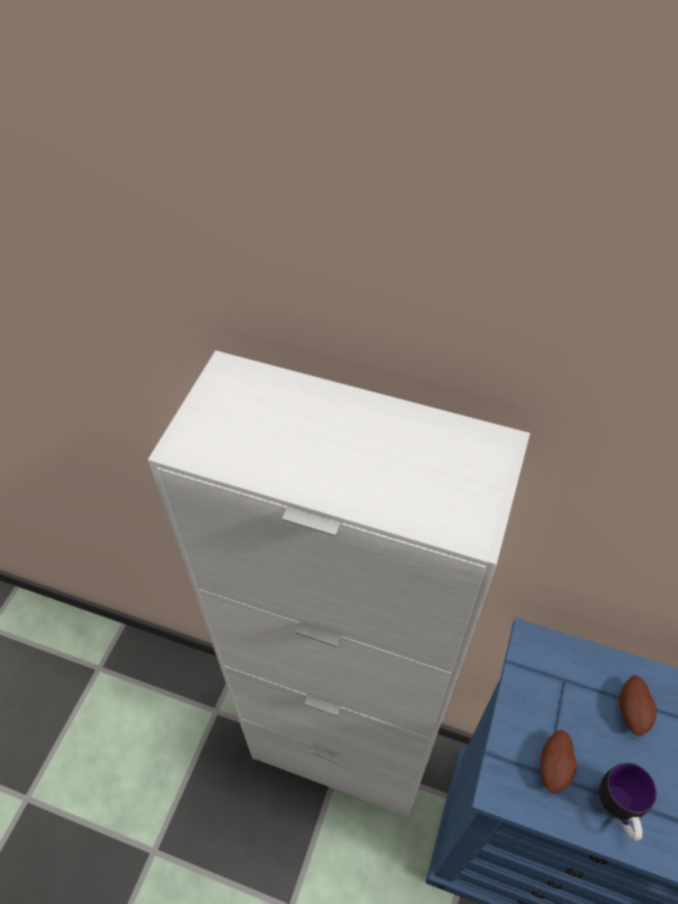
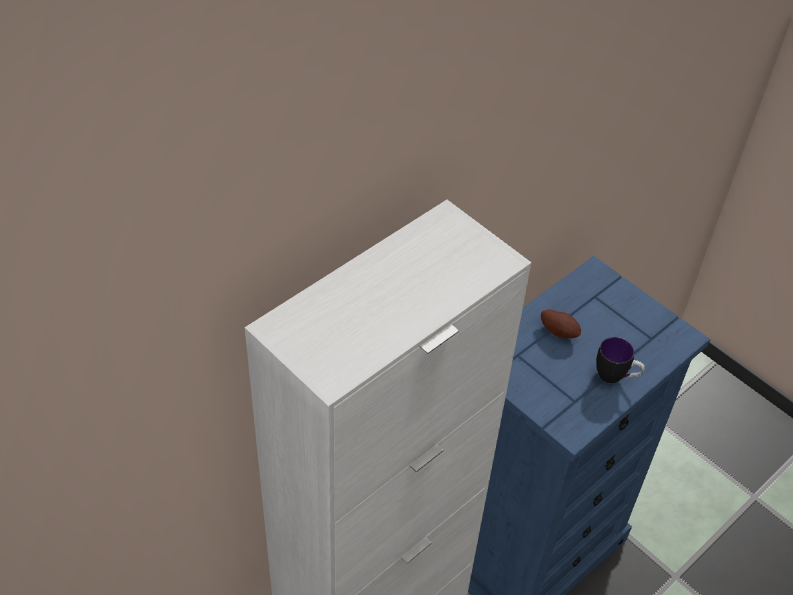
camera: 65 degrees left, 5 degrees down
potato [540,730,577,793] -> none

